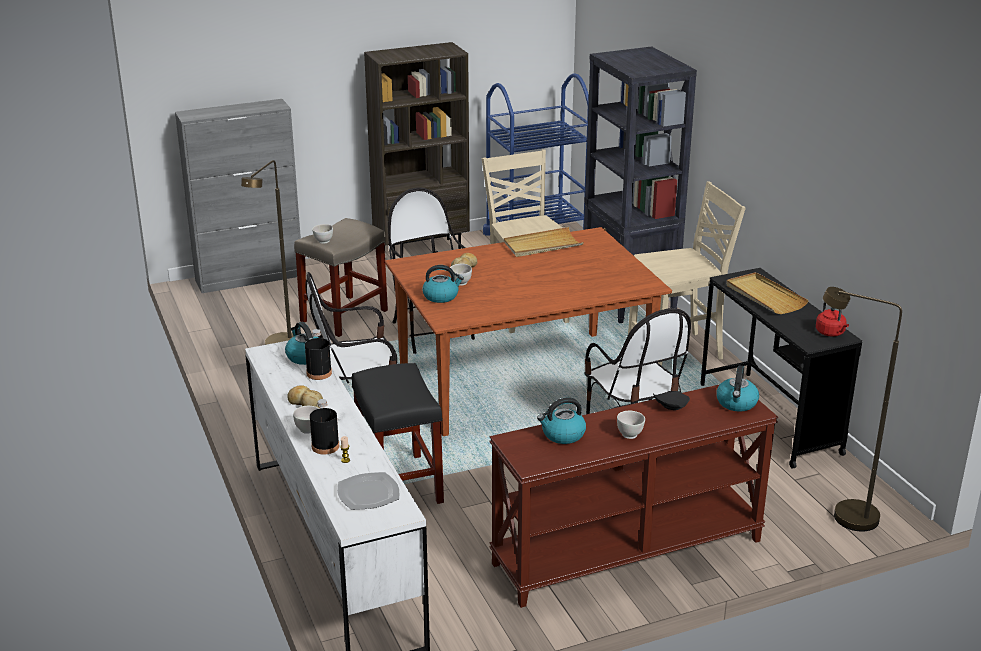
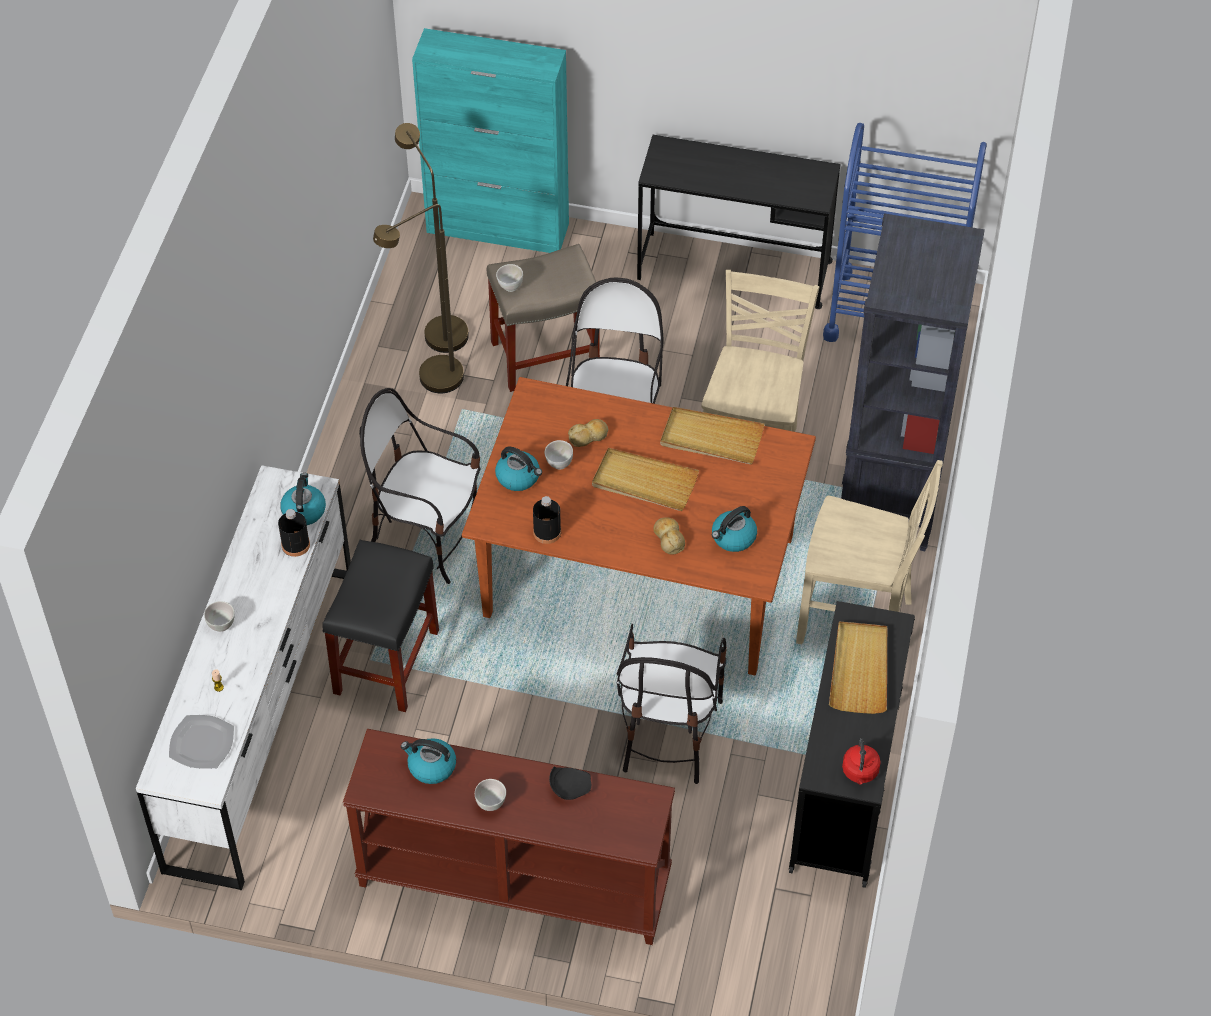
camera: 35 degrees right, 25 degrees up
grey cabinet [175,99,301,293] -> turquoise cabinet [412,28,569,253]
bread [287,385,323,409] -> bread moved to [654,518,685,555]
black bottle [310,399,339,454] -> black bottle moved to [533,496,561,544]
brown bookcase [364,42,470,259] -> black desk [637,135,840,309]
kettle [716,365,759,412] -> kettle moved to [712,506,757,552]
brown floor lamp [823,287,902,532] -> brown floor lamp moved to [395,123,469,353]
none -> beige tray [592,448,699,511]

